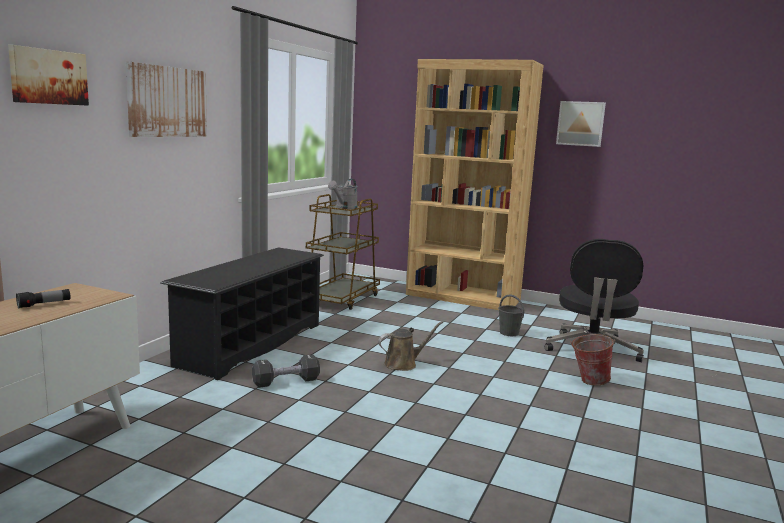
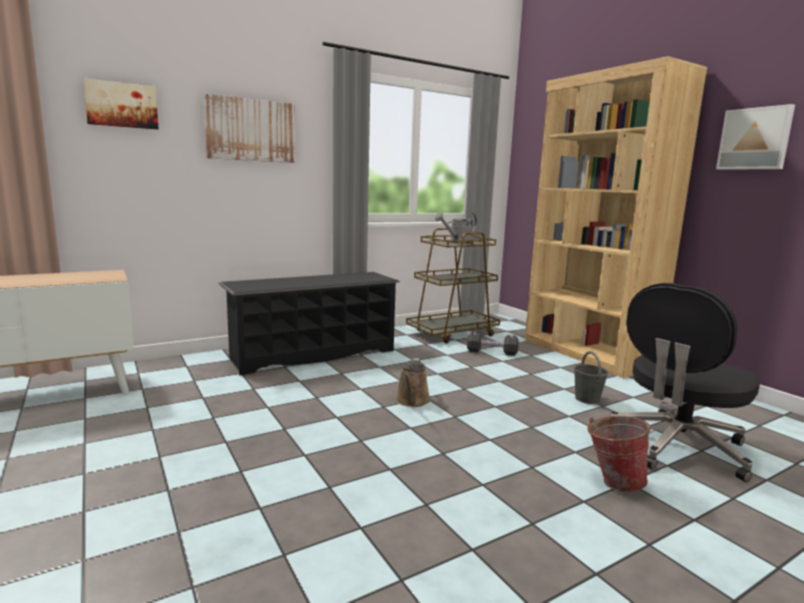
camera: 35 degrees right, 0 degrees up
flashlight [16,289,70,308] -> none
black dumbbell [252,354,320,388] -> black dumbbell moved to [467,332,519,356]
brown watering can [378,321,443,371] -> brown watering can turned 90 degrees clockwise [396,358,431,407]

